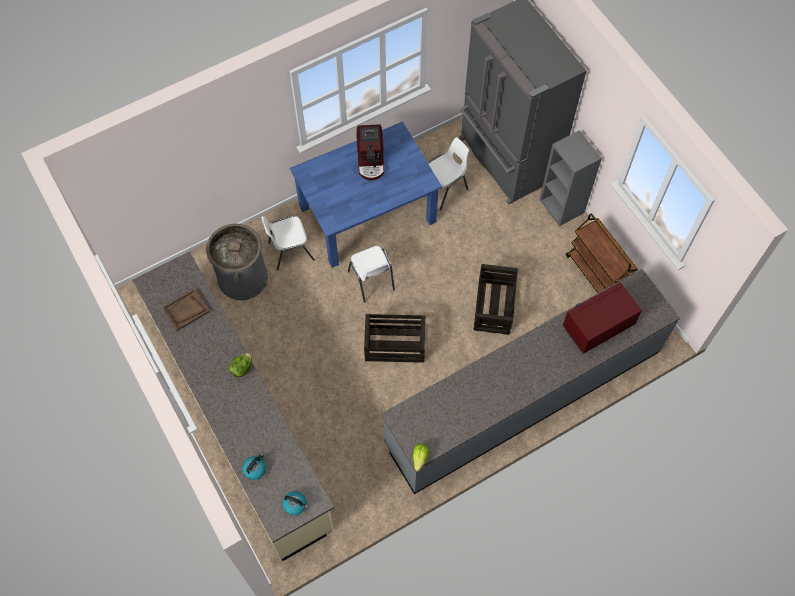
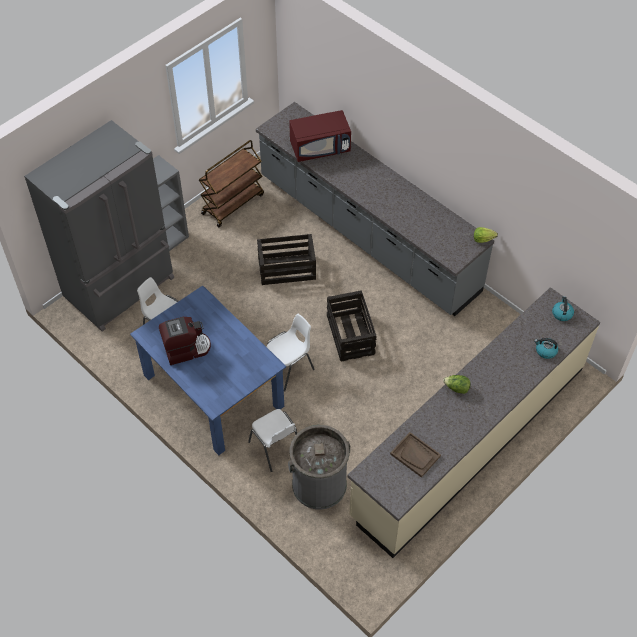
camera: 105 degrees left, 10 degrees down
red microwave [563,282,642,354] -> red microwave turned 60 degrees counterclockwise [289,110,351,162]

